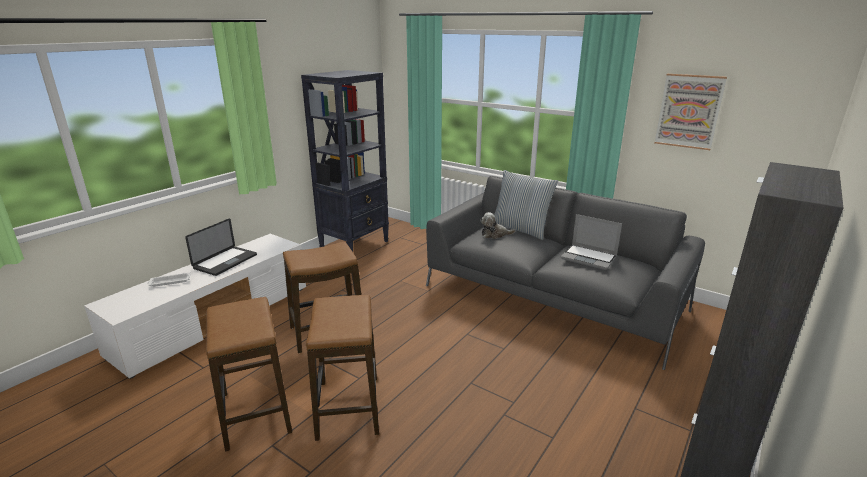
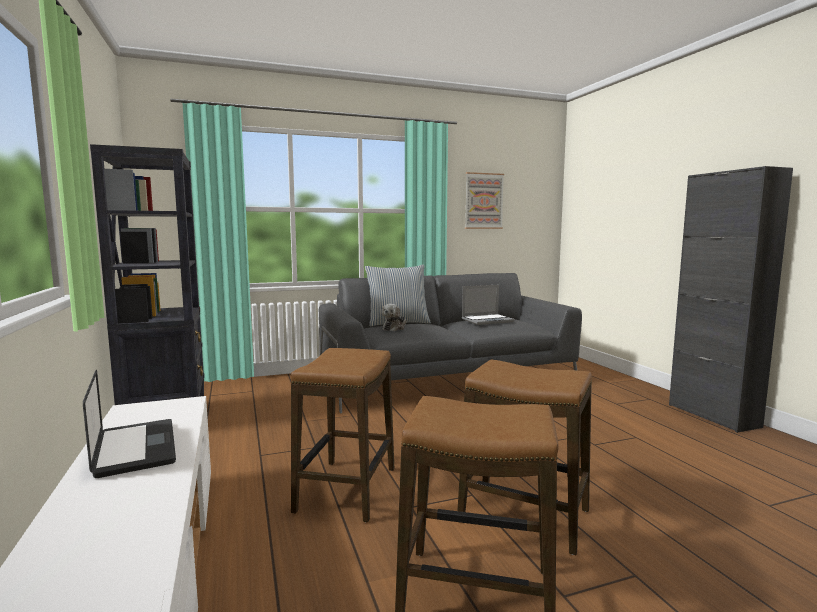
camera: 55 degrees left, 15 degrees down
white tray [147,272,191,287] -> none

